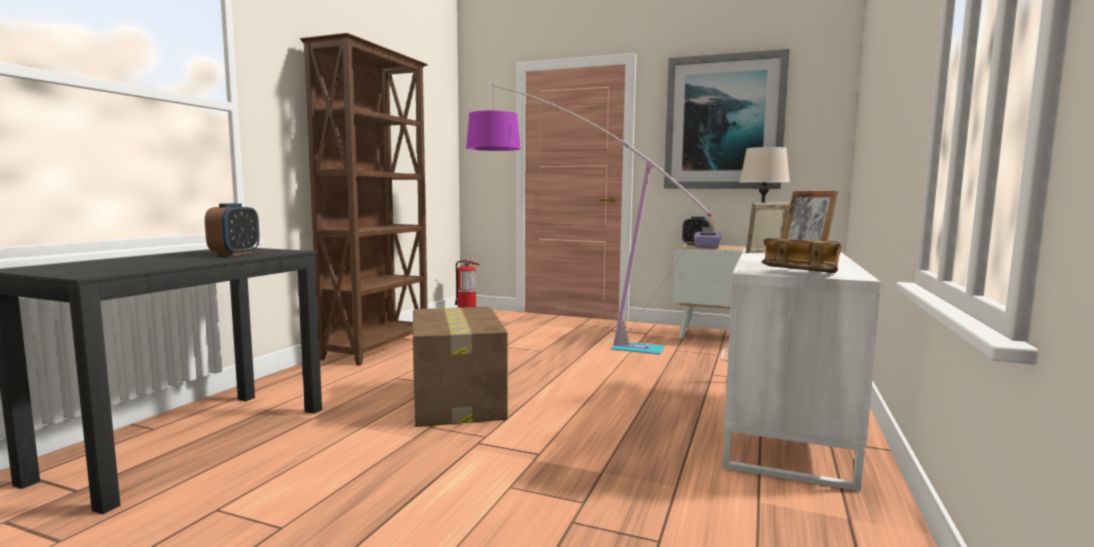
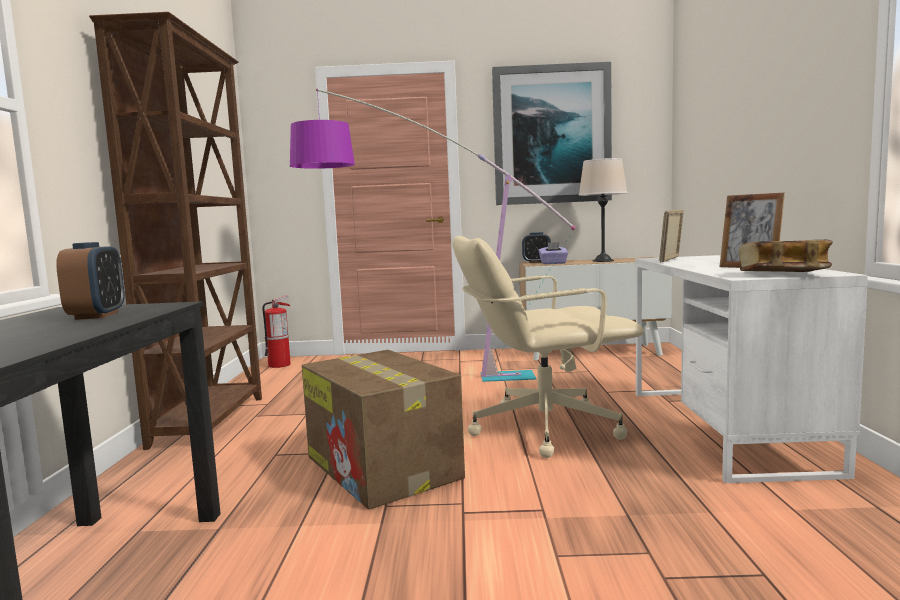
camera: 20 degrees left, 0 degrees up
none -> beige office chair [452,236,644,458]

